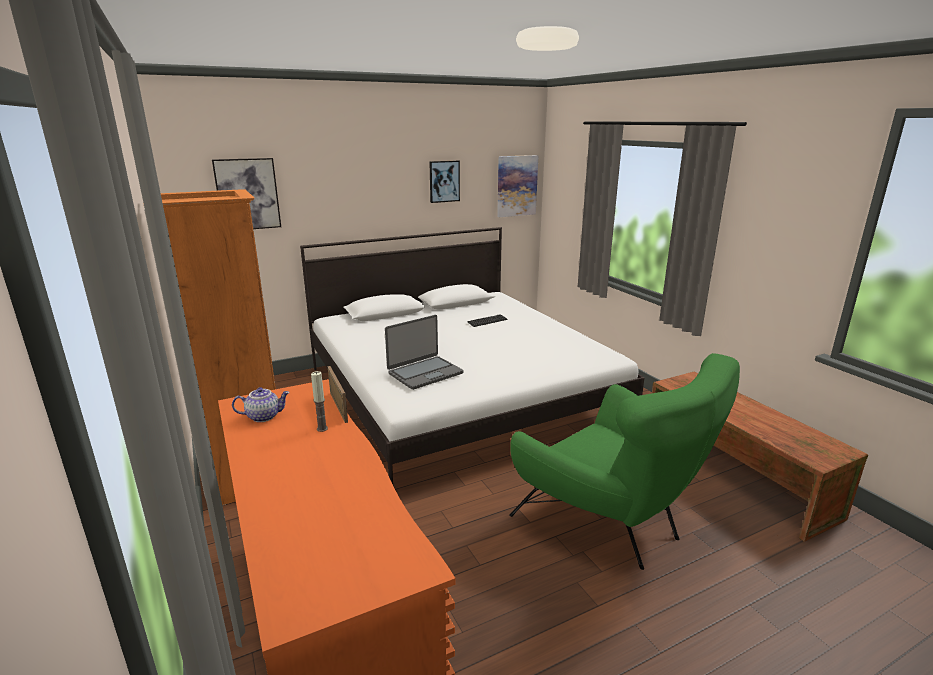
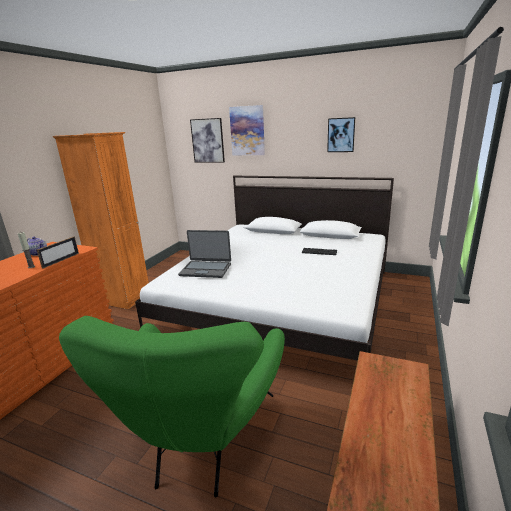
camera: 50 degrees right, 0 degrees up
picture [497,155,538,217] -> picture moved to [229,105,265,155]

